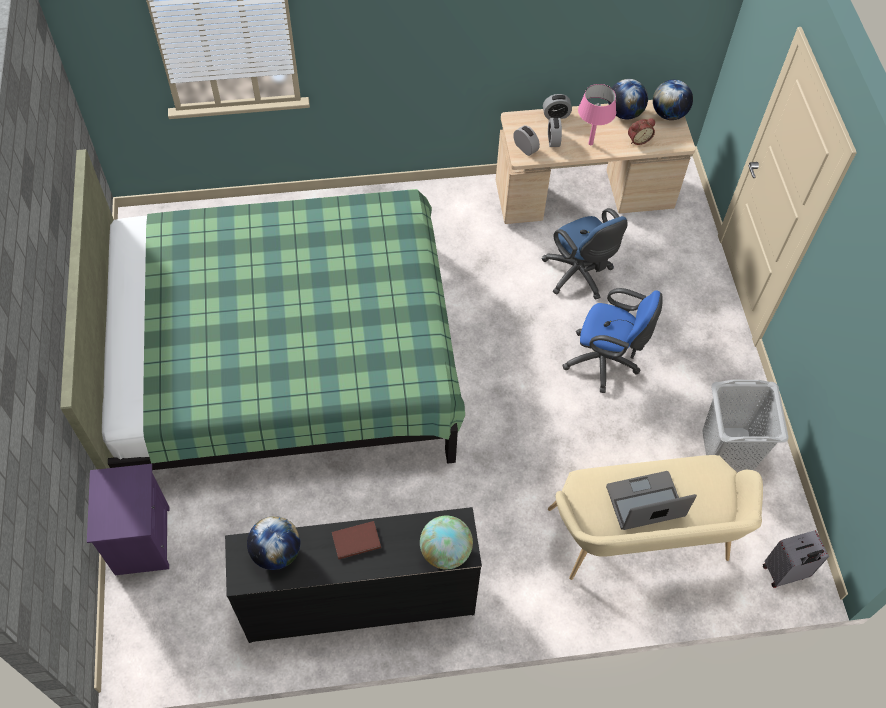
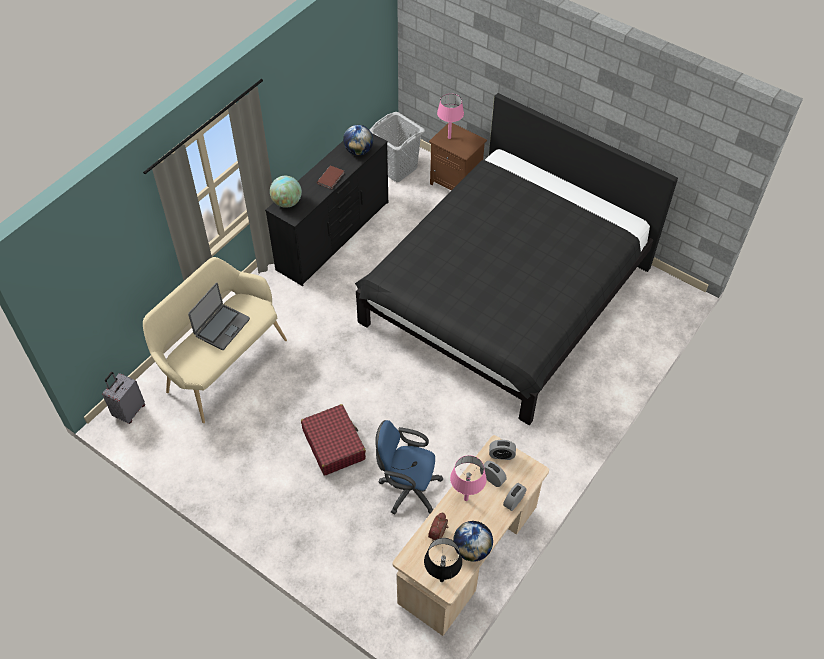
camera: 135 degrees right, 5 degrees down
green bed [60,149,465,470] -> black bed [355,93,678,425]
purple nightstand [87,464,169,575] -> brown nightstand [429,123,487,191]
blue office chair [562,288,663,393] -> red suitcase [301,404,366,476]
globe [653,80,693,120] -> black table lamp [424,538,462,582]
grey laundry basket [702,380,789,471] -> grey laundry basket moved to [369,112,425,182]
none -> pink table lamp [437,94,464,139]

